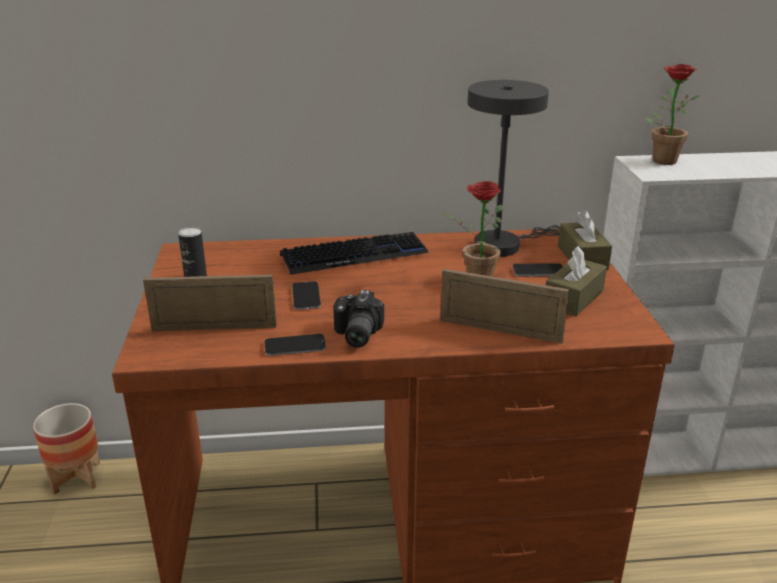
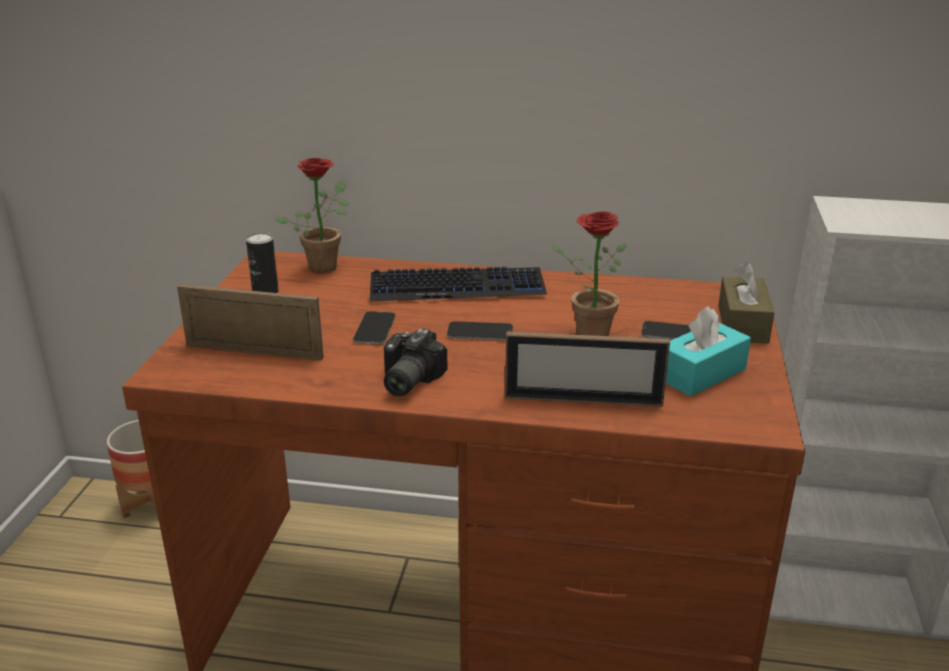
camera: 15 degrees right, 0 degrees up
phone [265,334,326,356] -> phone moved to [447,321,513,341]
picture frame [441,269,570,344] -> picture frame turned 150 degrees clockwise [505,332,670,407]
grey table lamp [468,80,560,257] -> none
brown tissue box [546,246,607,317] -> turquoise tissue box [666,306,751,397]
potted plant [645,64,700,165] -> potted plant moved to [274,158,349,273]

